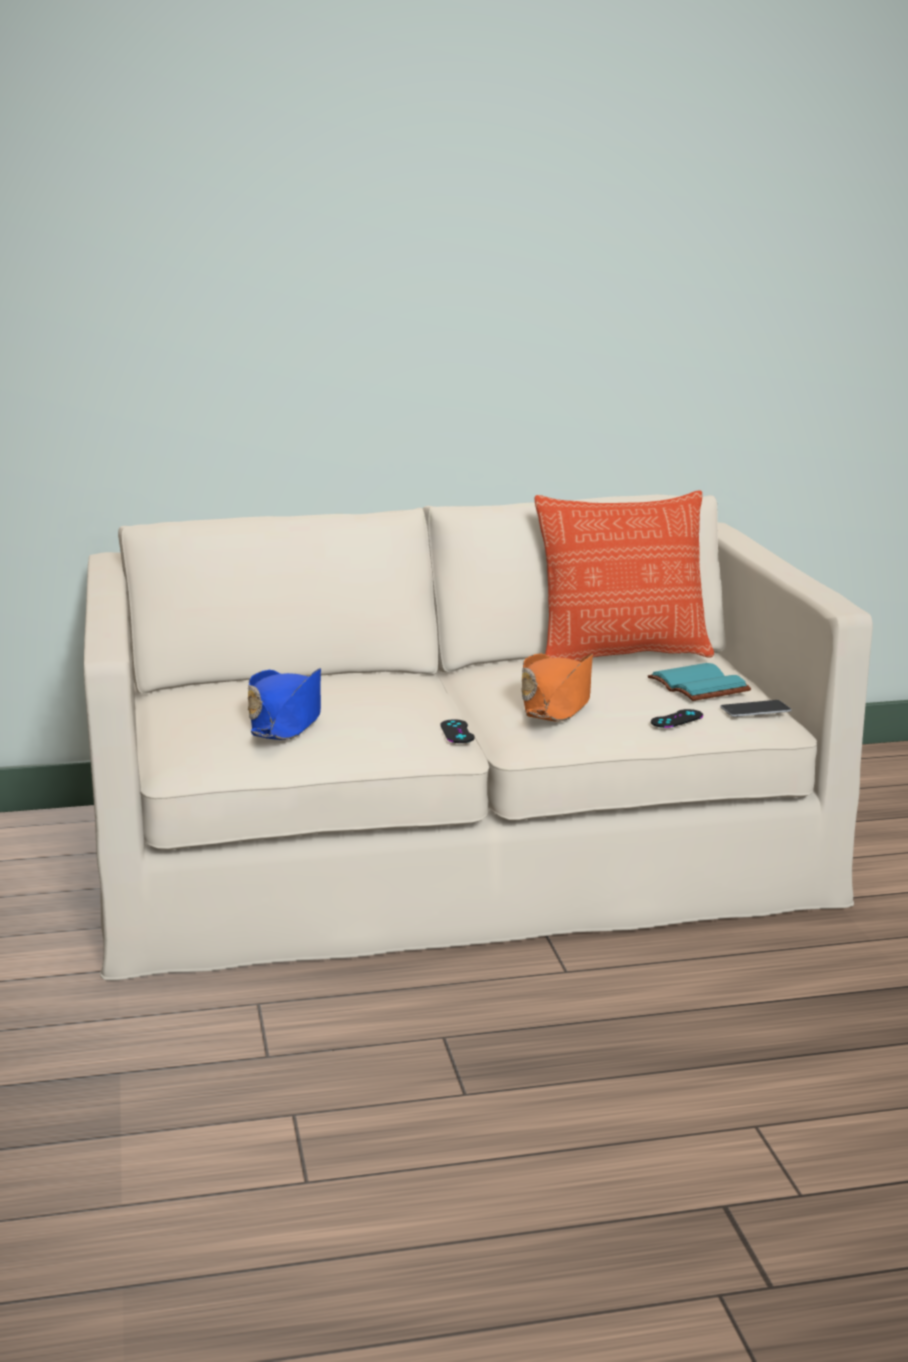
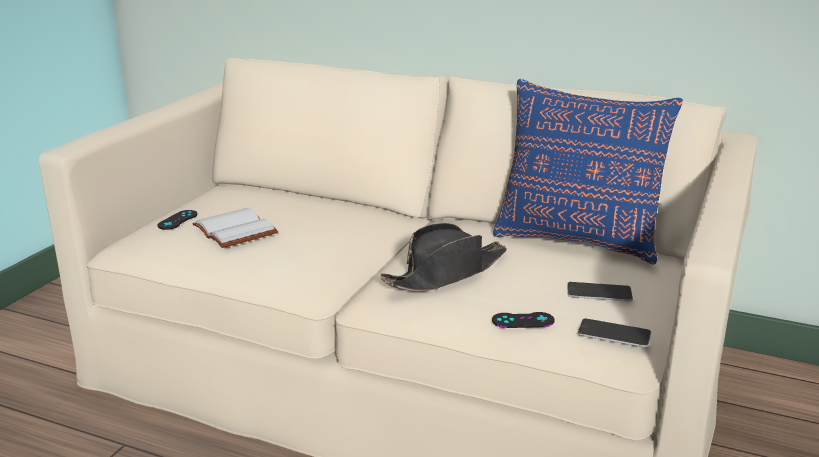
camera: 35 degrees right, 5 degrees up
blue hat [248,668,321,740] -> white book [193,208,278,248]
black game controller [440,719,474,743] -> black game controller moved to [157,210,197,230]
orange hat [521,653,593,722] -> black hat [380,223,507,292]
orange pillow [535,490,714,661] -> blue pillow [493,79,683,264]
turquoise book [648,663,751,701] -> phone [567,282,633,301]

